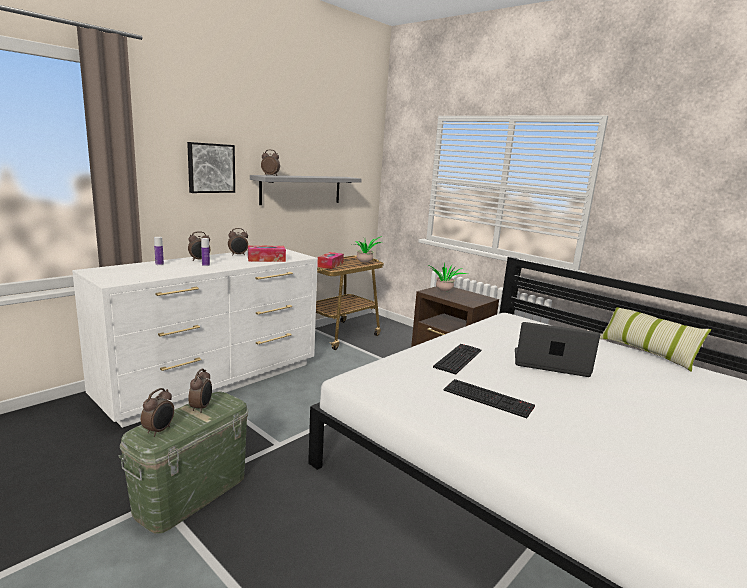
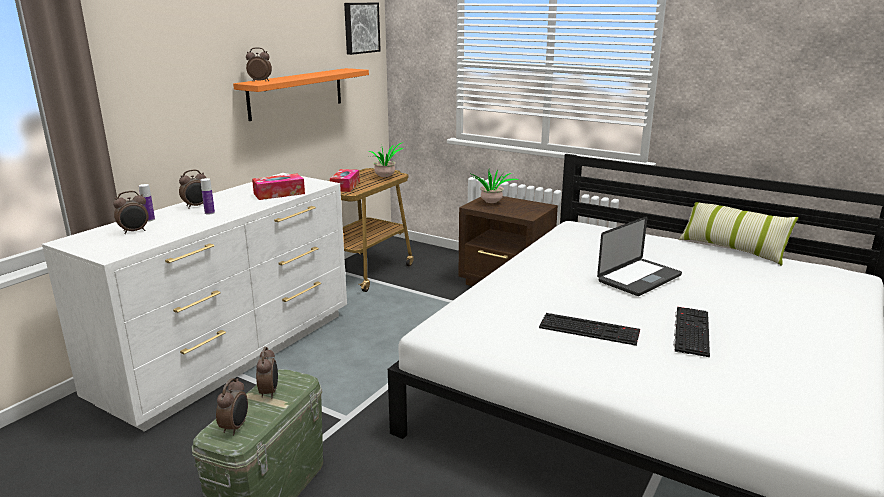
camera: 10 degrees left, 5 degrees up
picture [187,142,235,193] -> picture moved to [344,3,381,55]
alarm clock [228,228,248,256] -> alarm clock moved to [113,191,149,234]
grey shelf [250,175,362,205] -> orange shelf [233,68,369,121]
keyboard [433,344,481,375] -> keyboard moved to [674,307,710,357]
laptop [515,322,600,377] -> laptop turned 135 degrees clockwise [597,216,682,296]

